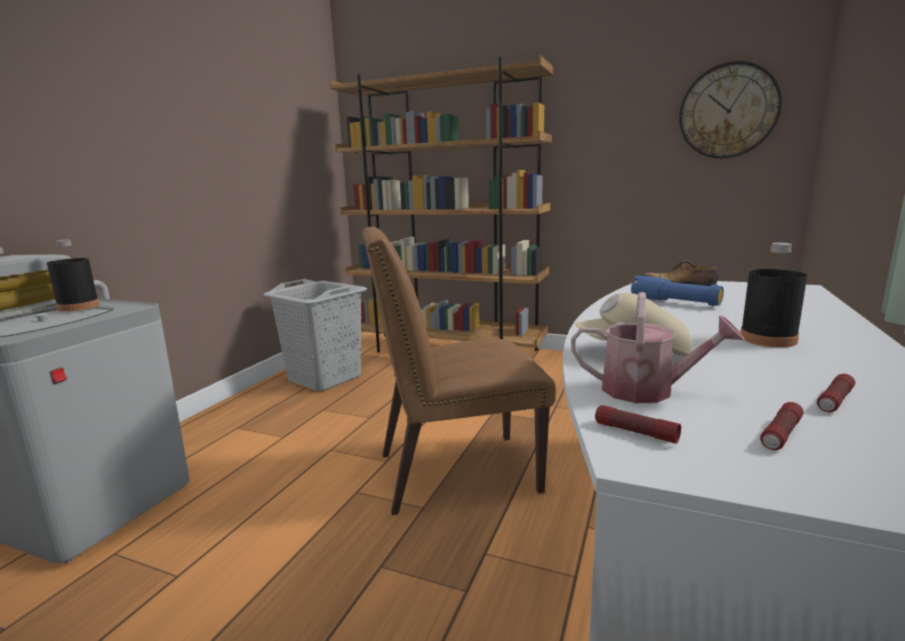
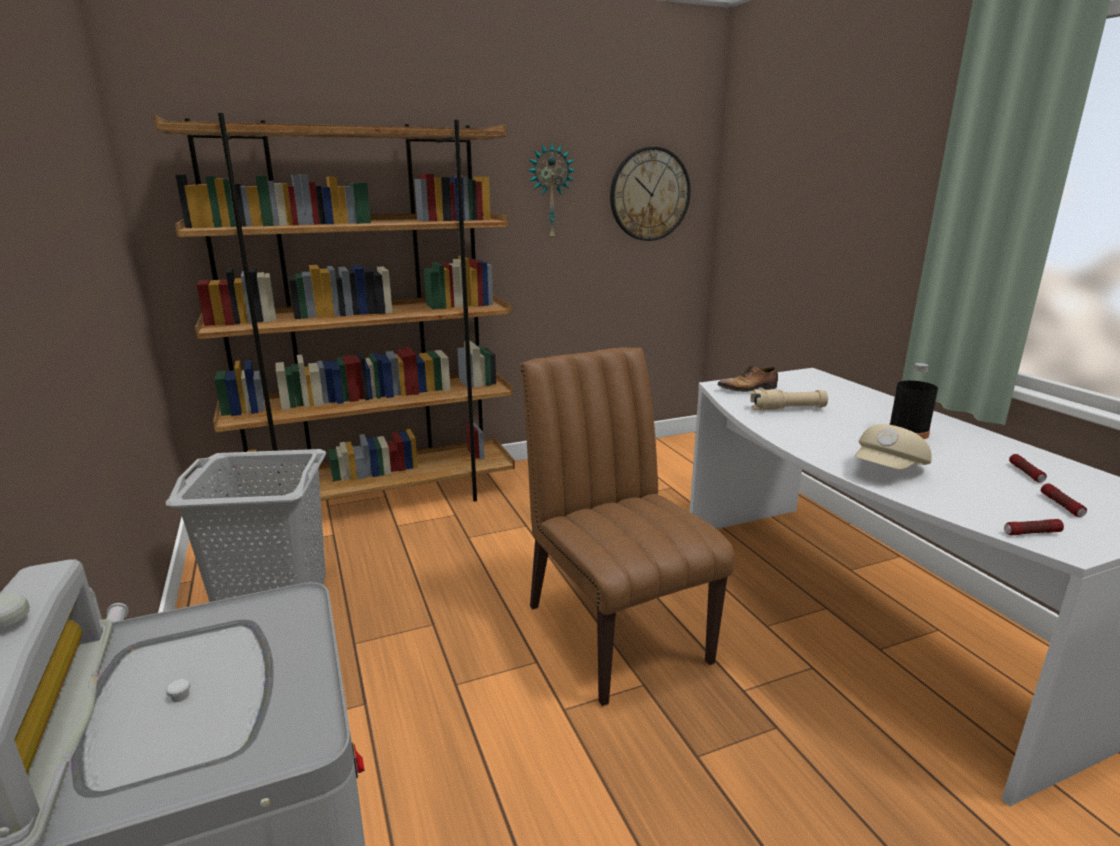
camera: 45 degrees left, 5 degrees up
black bottle [47,239,100,312] -> none
brown chair [362,227,556,515] -> brown chair turned 120 degrees clockwise [520,347,734,706]
watering can [571,292,745,403] -> none
blue flashlight [631,276,724,306] -> beige flashlight [750,389,828,410]
none -> wall clock [527,143,576,240]

